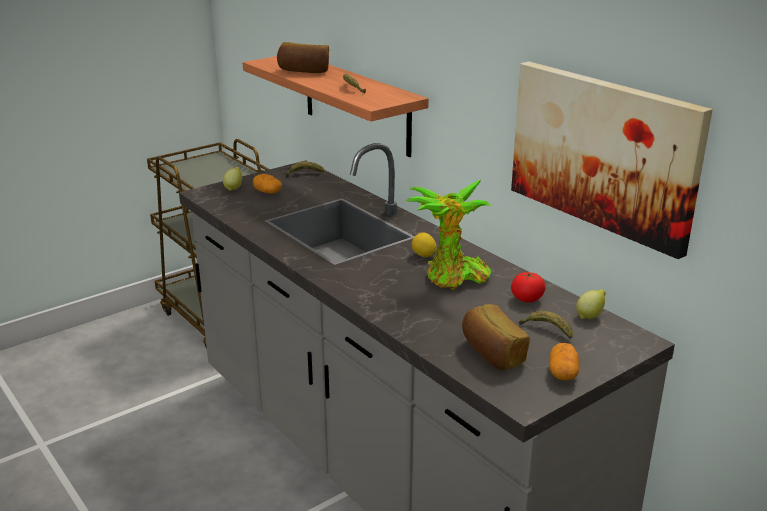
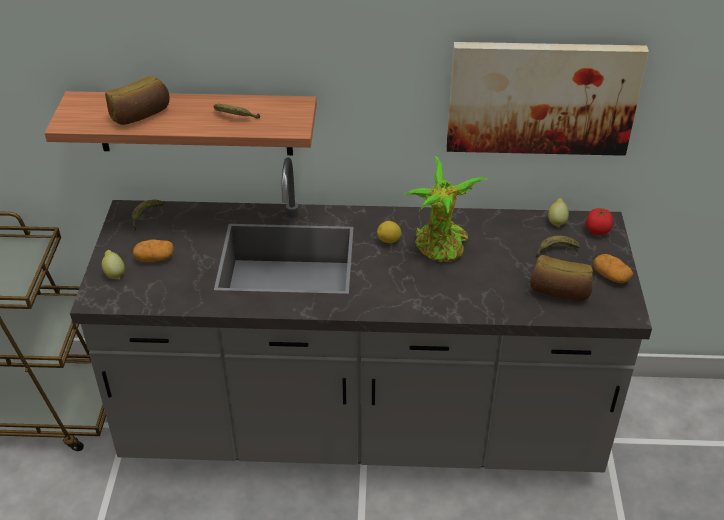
camera: 50 degrees left, 15 degrees up
tomato [511,272,546,303] -> tomato moved to [586,208,613,235]

